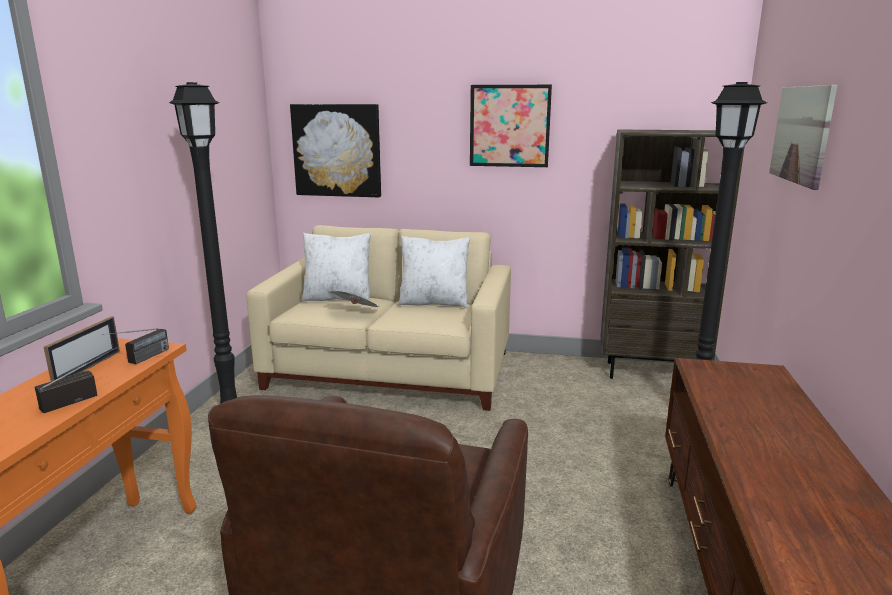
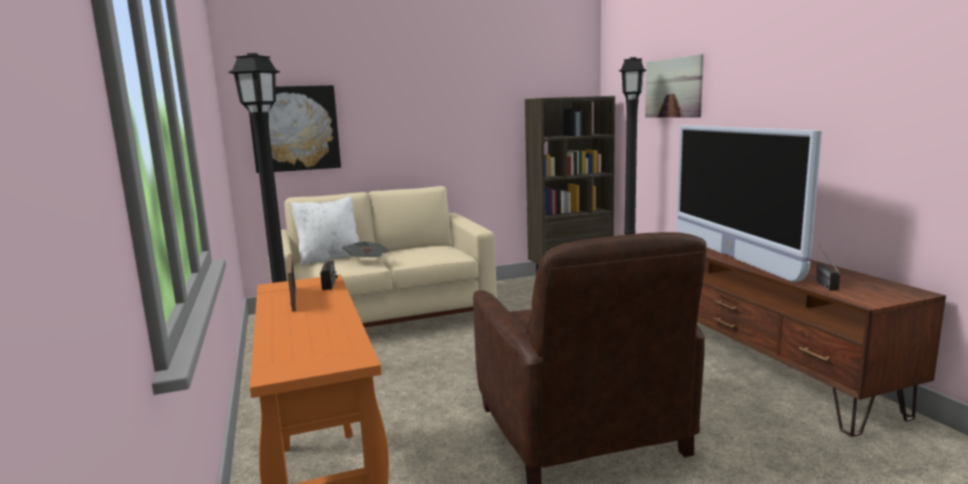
camera: 30 degrees left, 5 degrees down
radio [35,347,117,413] -> radio moved to [816,246,840,291]
white pillow [398,236,470,308] -> none
picture [470,85,552,167] -> none
none -> television [676,125,822,282]

